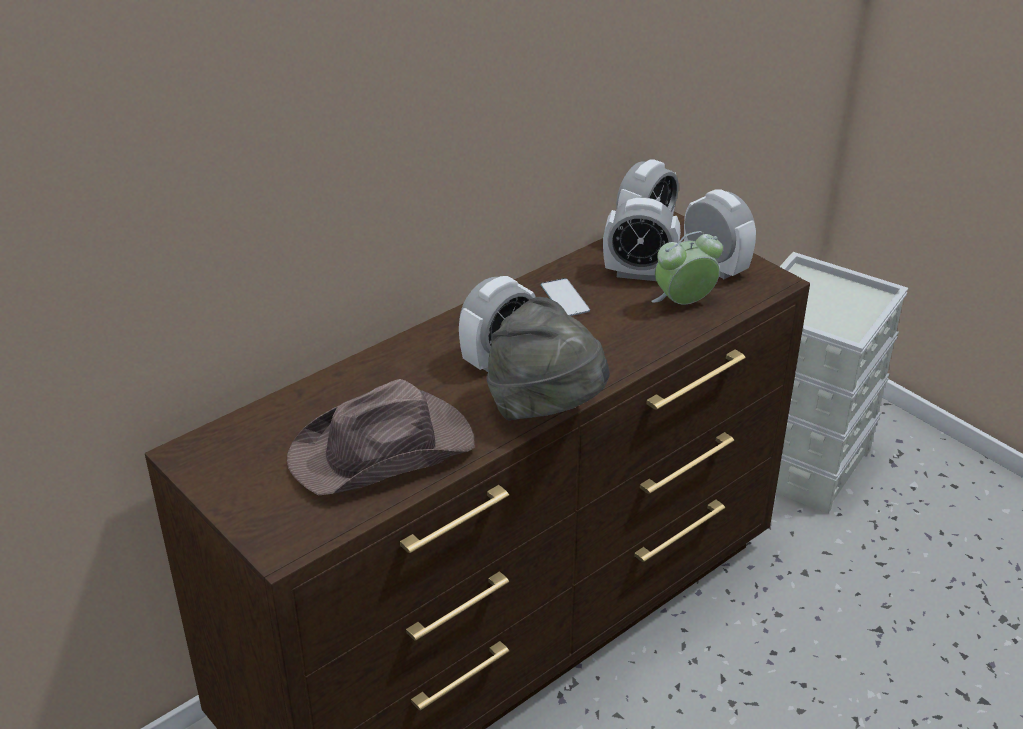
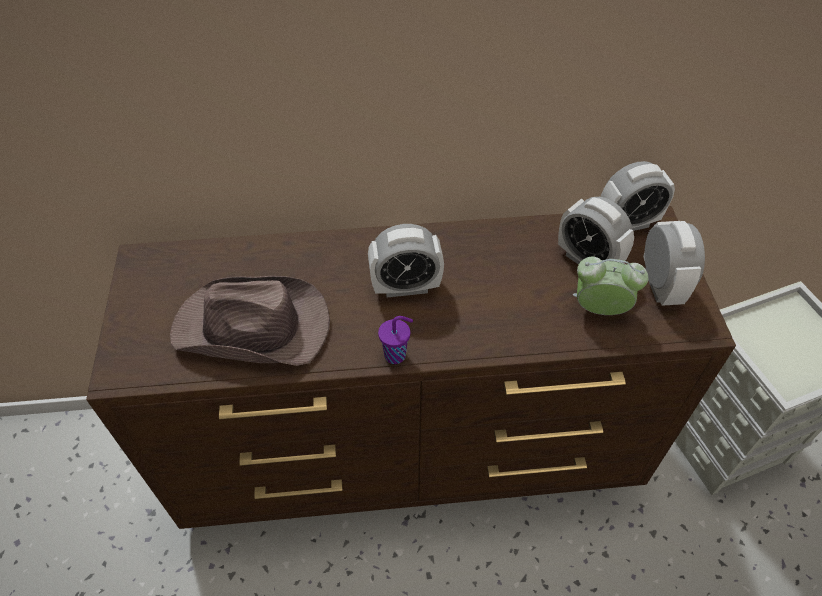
camera: 35 degrees right, 15 degrees up
grey hat [486,297,610,420] -> purple cup [378,316,413,364]
phone [541,278,590,316] -> none

